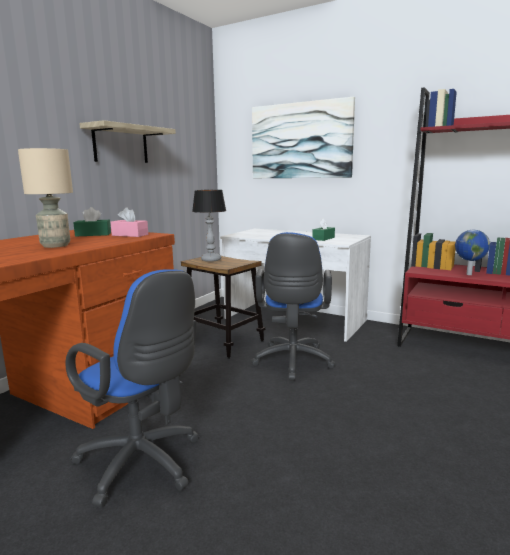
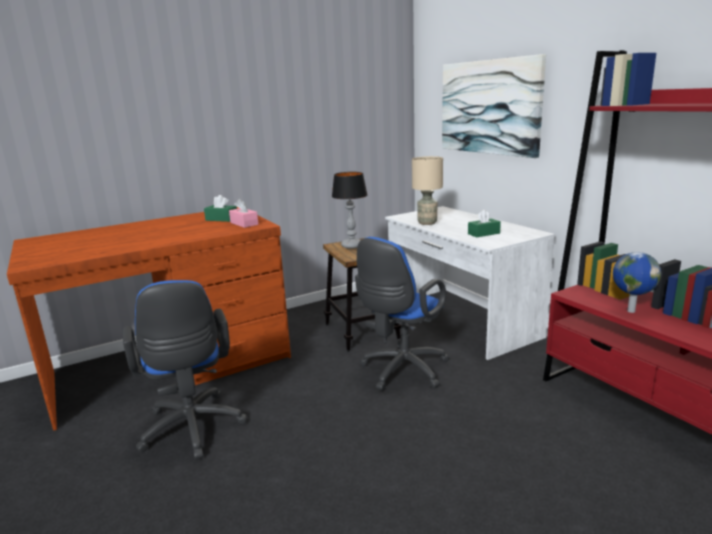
camera: 30 degrees right, 5 degrees up
beige table lamp [18,148,73,248] -> beige table lamp moved to [412,156,443,225]
shelf [79,120,176,163] -> none

